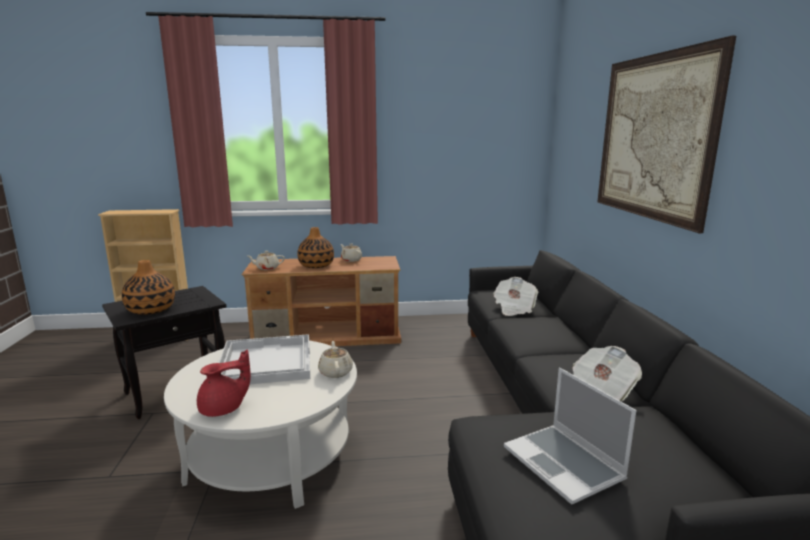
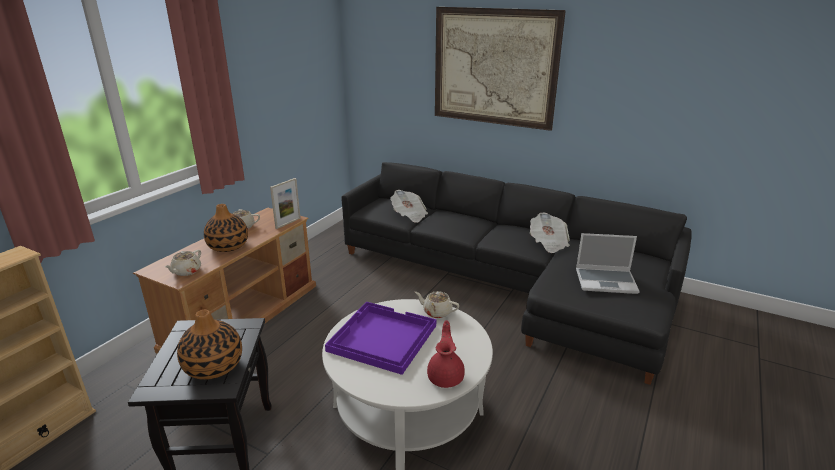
camera: 55 degrees left, 10 degrees up
white tray [219,334,310,384] -> purple tray [325,302,436,375]
none -> picture frame [270,178,301,229]

